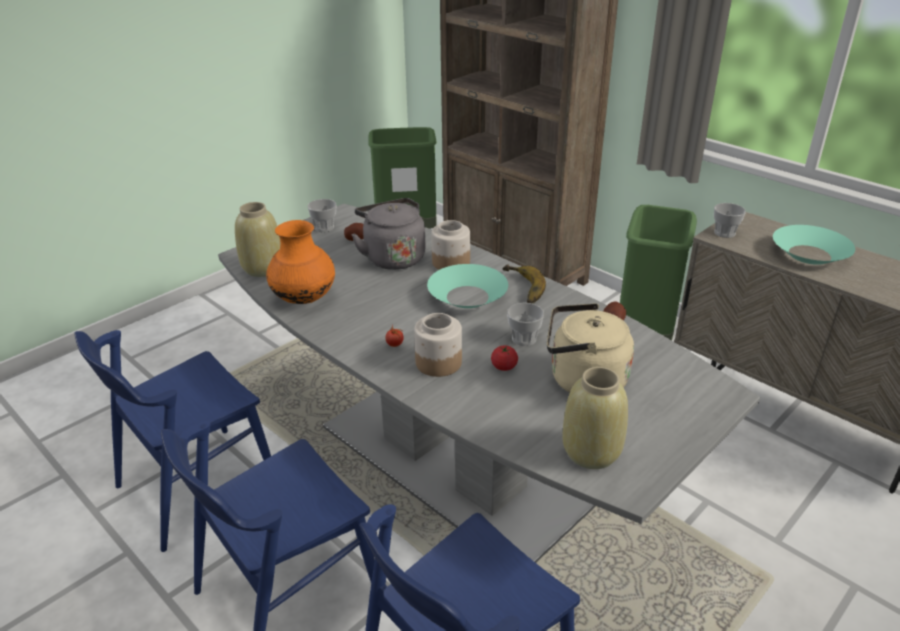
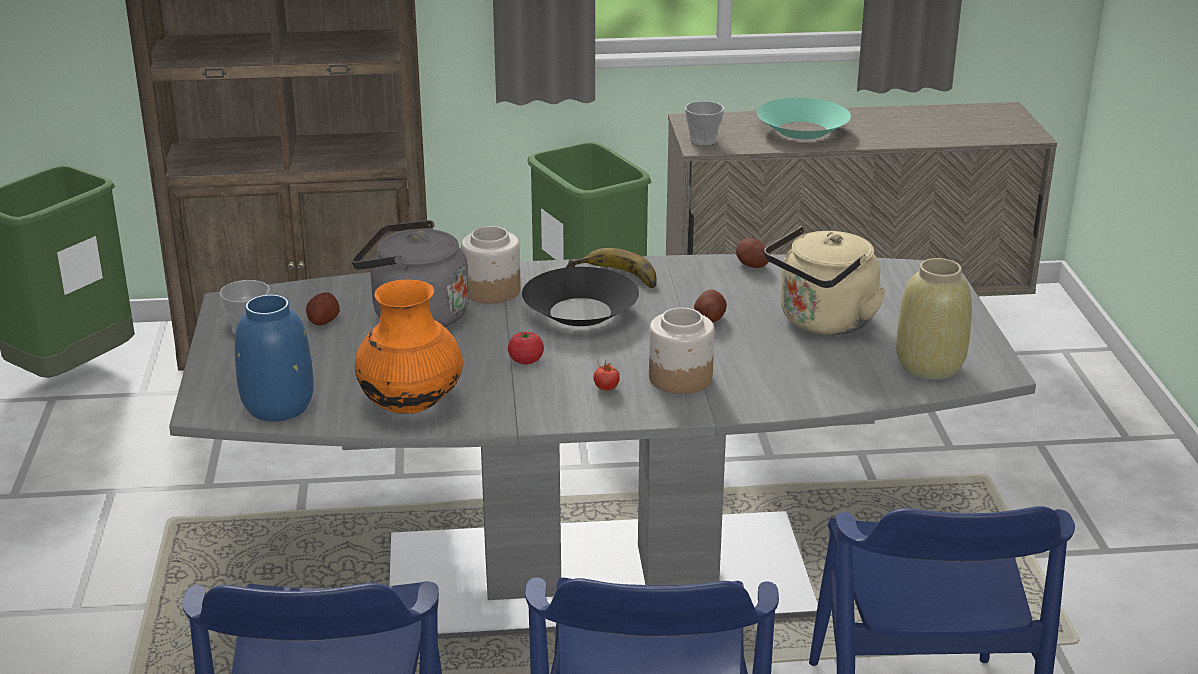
camera: 50 degrees left, 5 degrees down
beige vase [235,202,280,277] -> blue vase [235,295,314,422]
turquoise bowl [427,264,508,308] -> black bowl [522,267,639,326]
tomato [491,345,518,371] -> tomato moved to [508,332,544,365]
cup [507,303,544,346] -> potato [694,290,727,322]

